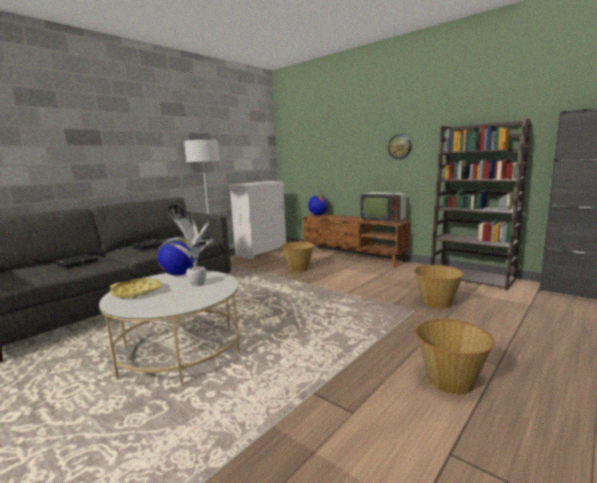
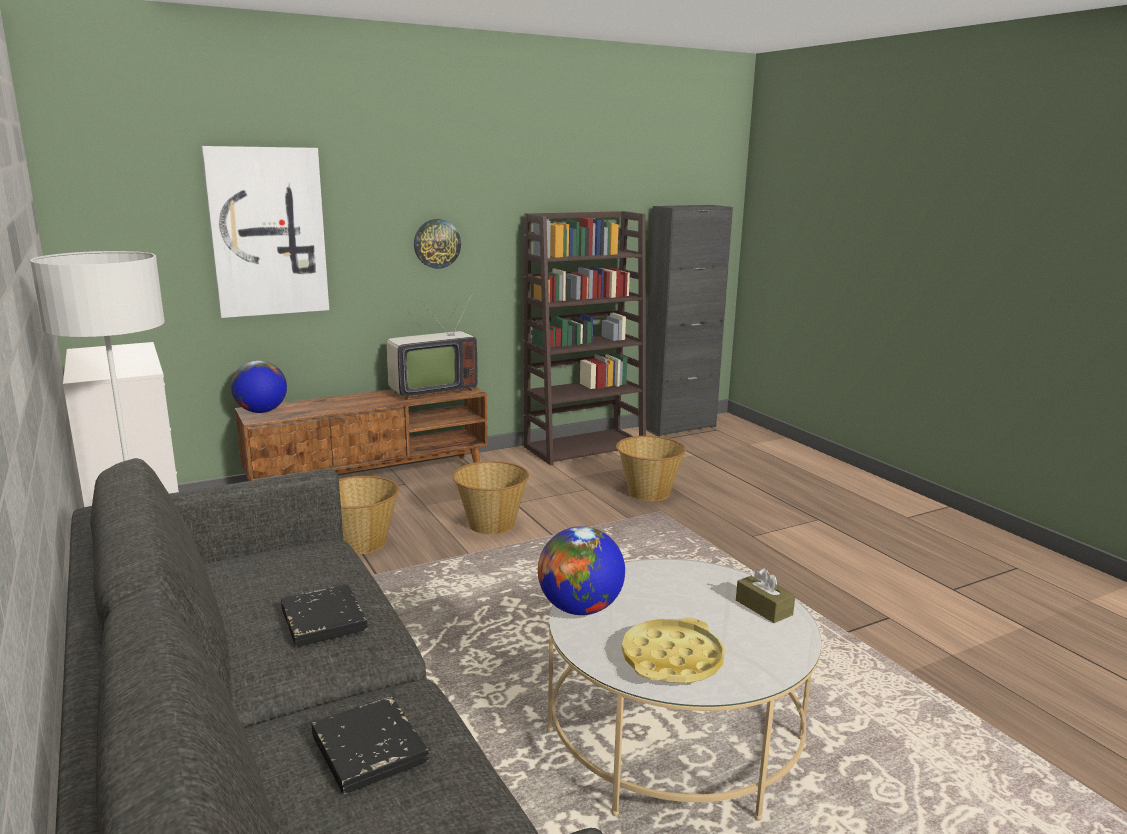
camera: 70 degrees left, 5 degrees up
potted plant [163,205,214,287] -> none
basket [415,319,495,395] -> basket moved to [452,461,529,535]
none -> picture [201,146,329,318]
none -> brown tissue box [736,568,795,623]

